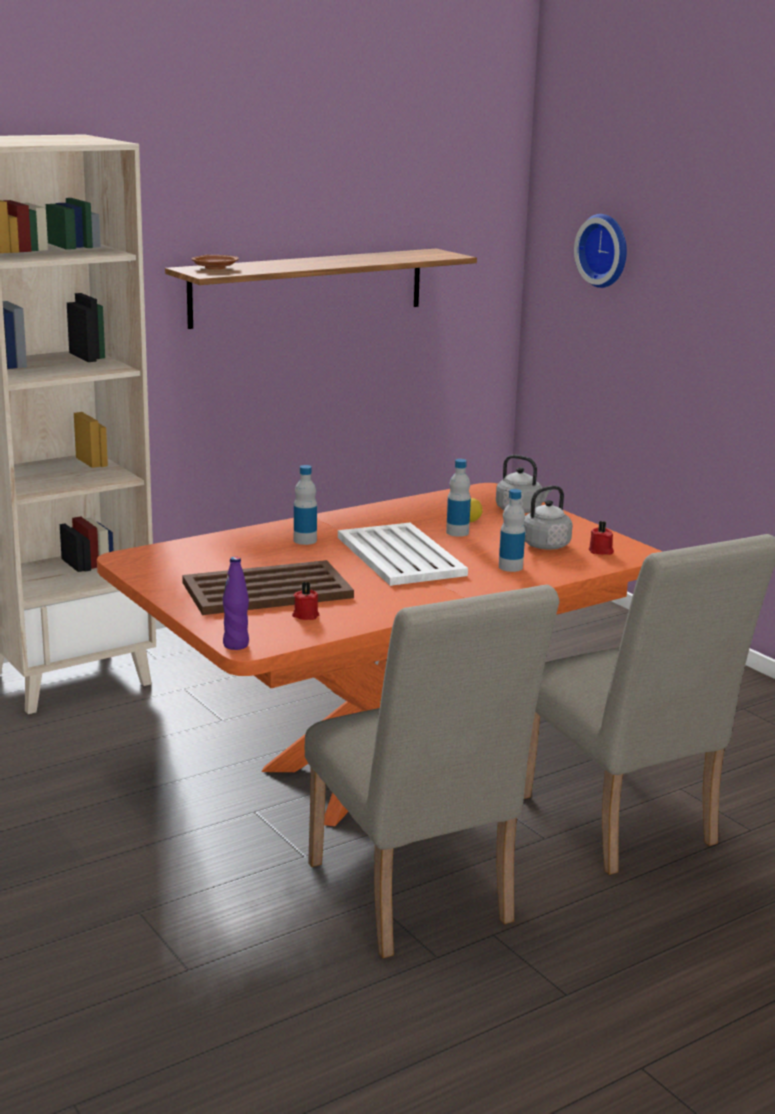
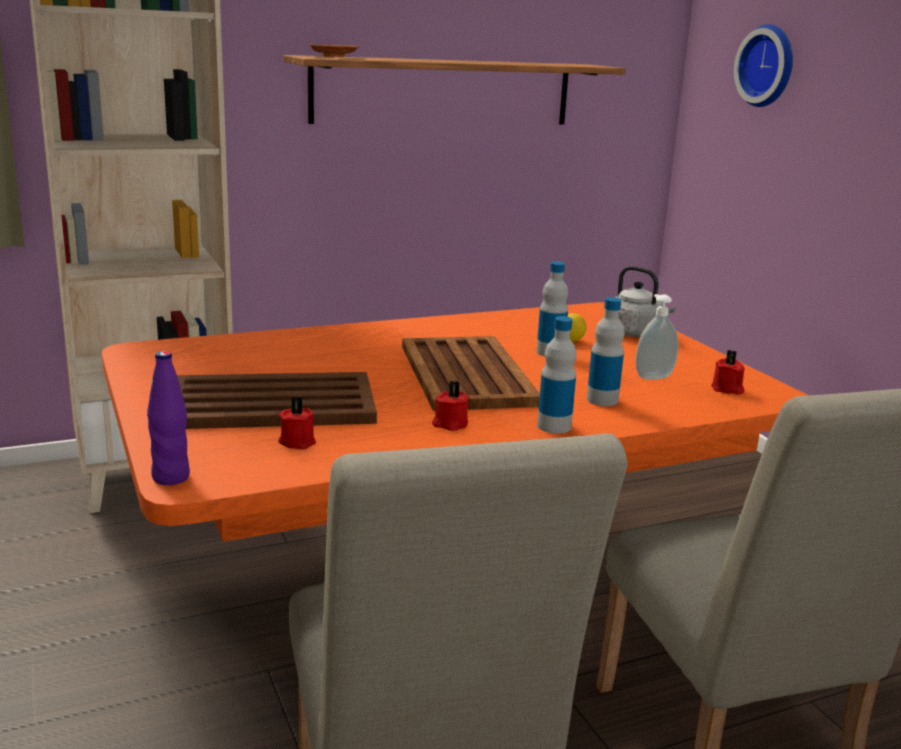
camera: 10 degrees right, 0 degrees up
bottle [294,465,317,545] -> bottle moved to [537,316,576,434]
white tray [338,523,468,586] -> brown tray [402,336,540,411]
grey kettle [523,486,573,550] -> soap dispenser [635,294,678,380]
none -> red candle [432,381,469,431]

